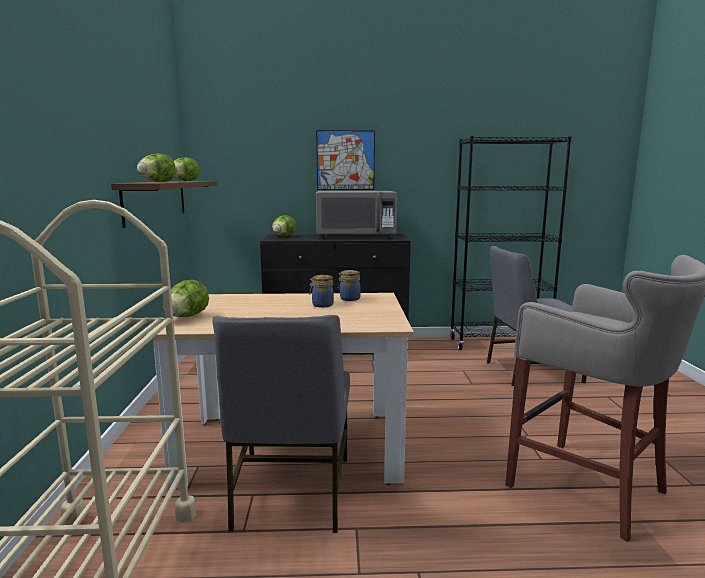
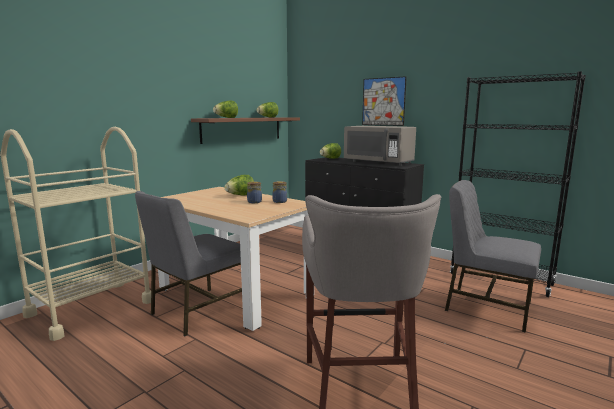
camera: 40 degrees right, 0 degrees up
lettuce [163,280,209,317] -> lettuce moved to [224,175,254,195]

